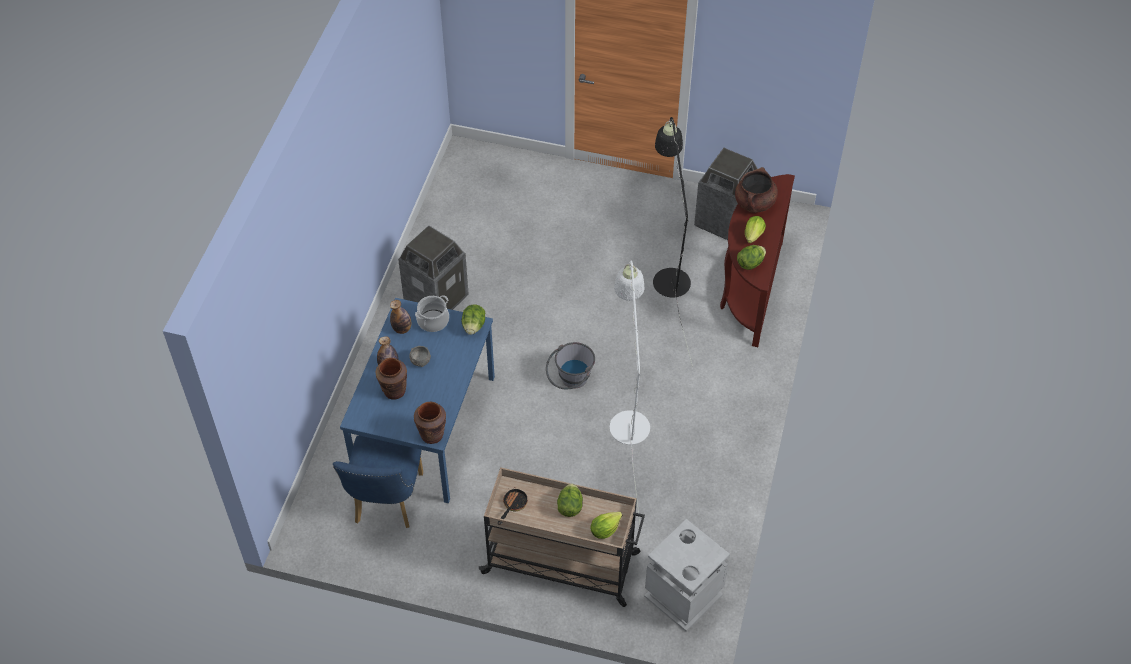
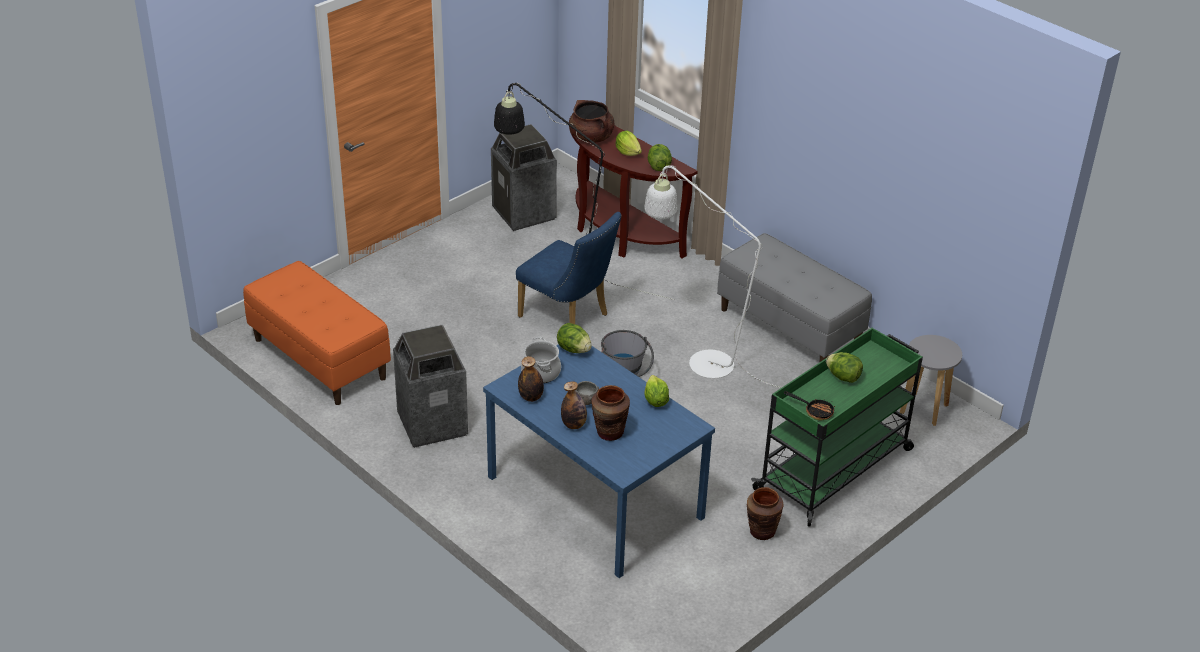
camera: 60 degrees left, 15 degrees down
blue chair [333,435,423,528] -> blue chair moved to [516,212,622,324]
brown vase [414,402,446,444] -> brown vase moved to [747,487,784,540]
beige cart [478,467,645,607] -> green cart [751,328,923,527]
frying pan [498,487,528,525] -> frying pan turned 150 degrees clockwise [784,391,835,421]
lettuce [591,512,622,539] -> lettuce moved to [644,375,669,407]
grey trash can [644,519,730,632] -> grey stool [900,335,962,426]
none -> orange bench [243,261,391,405]
none -> grey bench [717,233,872,362]

